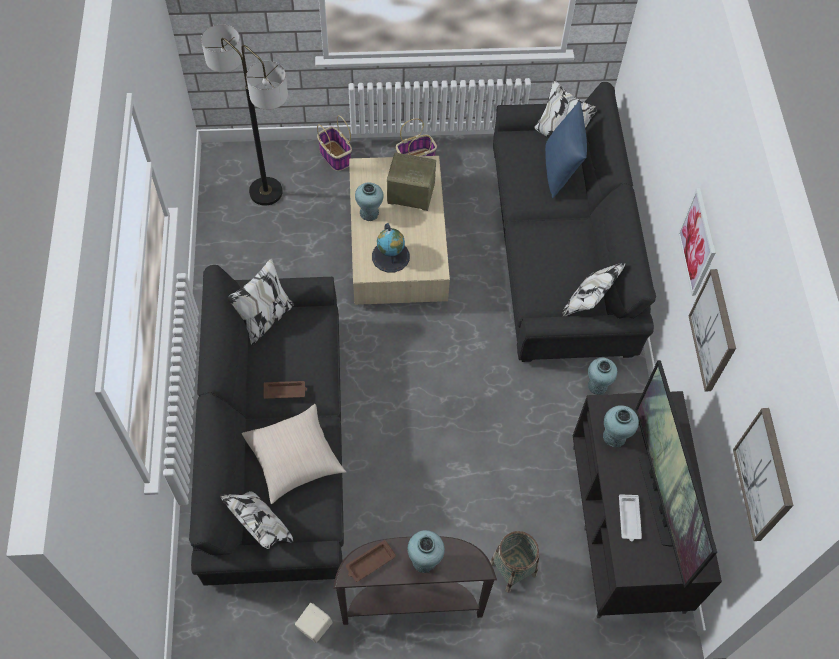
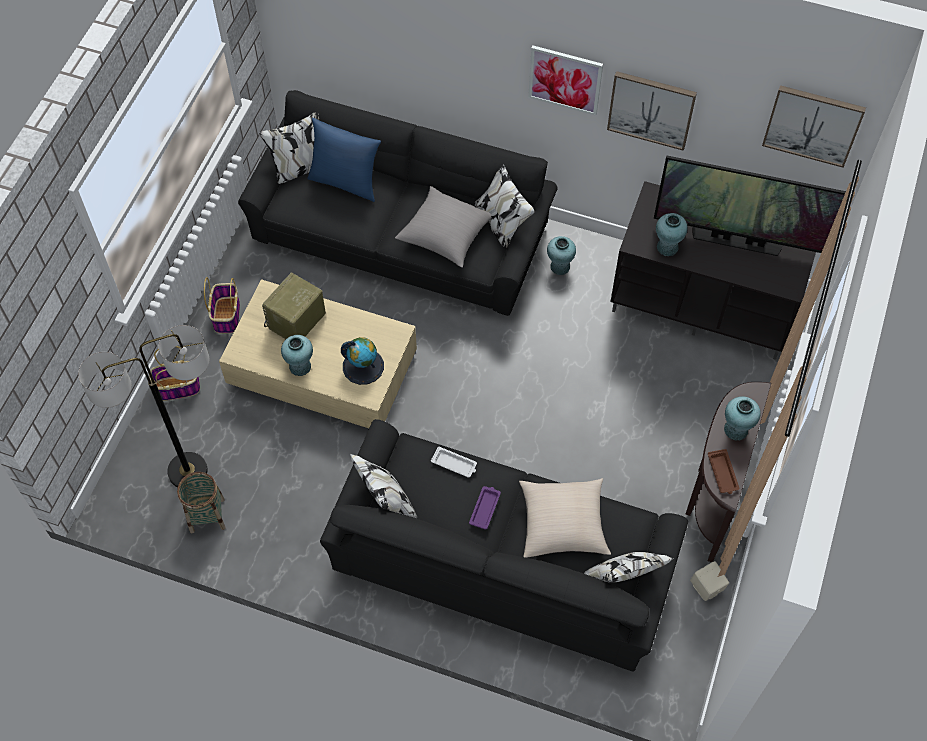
camera: 65 degrees left, 0 degrees up
brown tray [263,381,307,399] -> purple tray [469,486,501,530]
basket [490,531,539,593] -> basket moved to [177,472,226,533]
white tray [619,494,642,541] -> white tray moved to [431,447,477,478]
none -> grey pillow [395,186,491,268]

